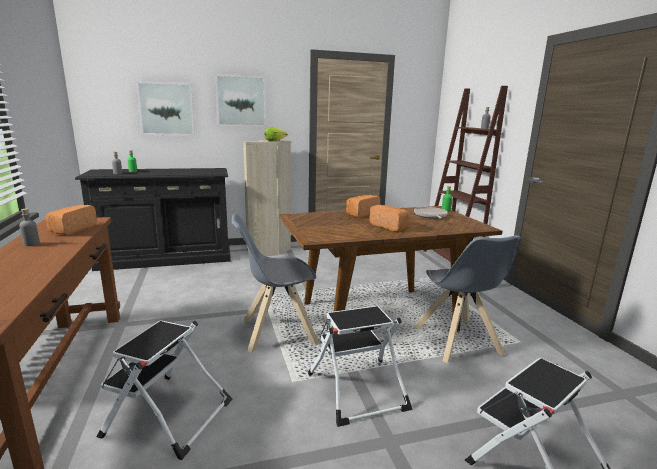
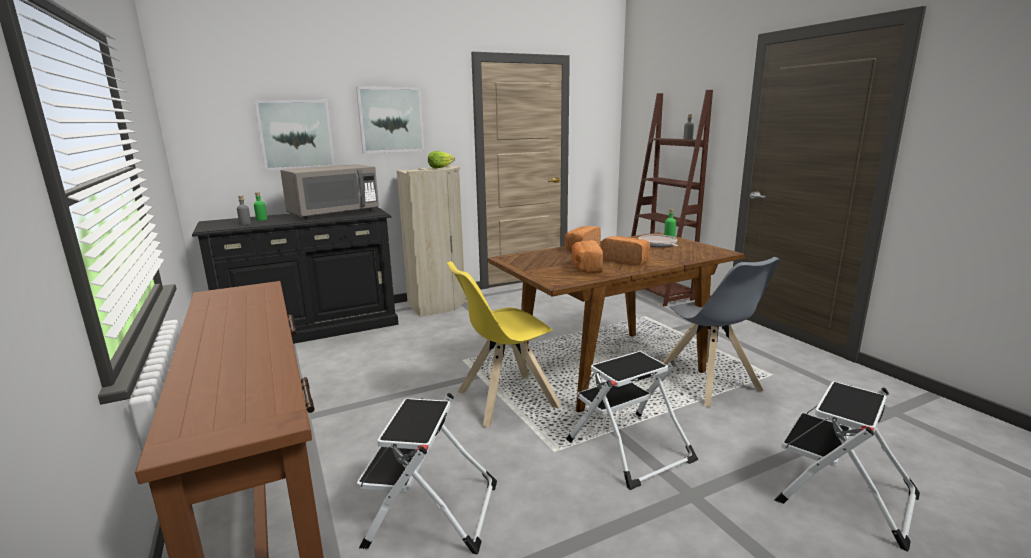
camera: 10 degrees left, 0 degrees up
grey bottle [19,209,40,246] -> none
bread [45,205,97,235] -> bread moved to [571,240,603,273]
grey chair [231,213,319,353] -> yellow chair [447,261,561,427]
none -> grey microwave [280,164,379,219]

